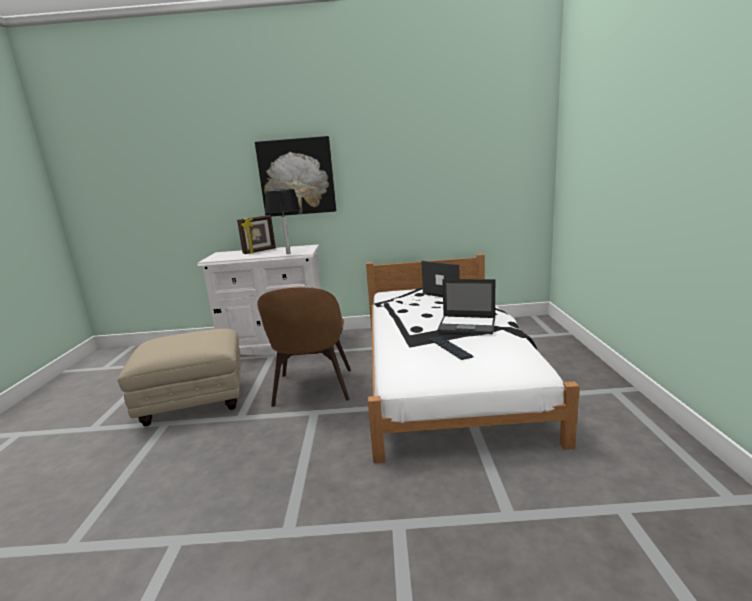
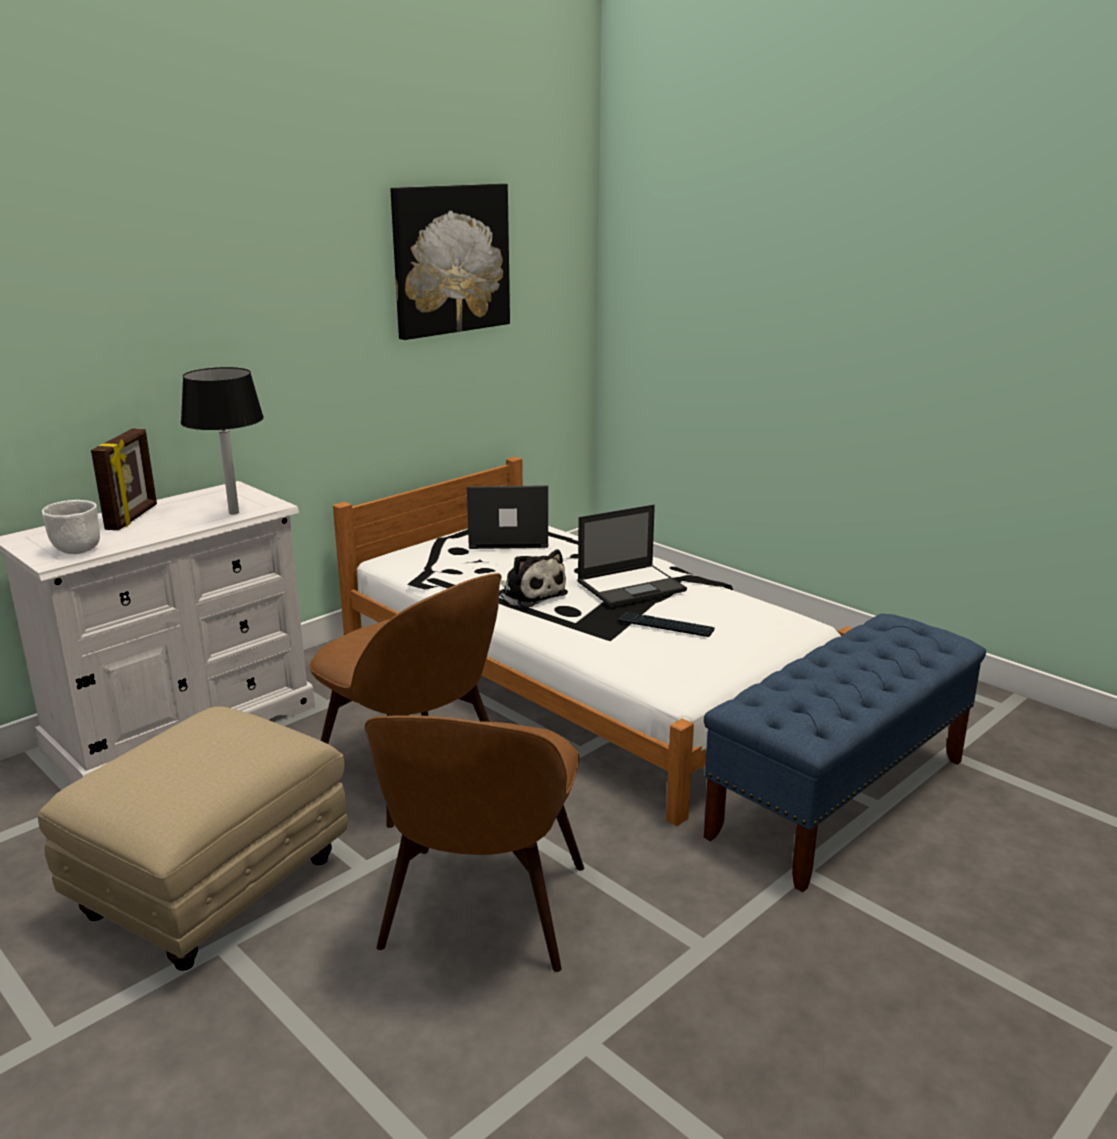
camera: 45 degrees left, 5 degrees up
picture [255,136,336,216] -> picture moved to [391,184,510,340]
none -> white bowl [42,500,100,554]
none -> brown chair [365,715,584,972]
none -> plush toy [499,549,568,608]
none -> blue bench [704,613,986,892]

